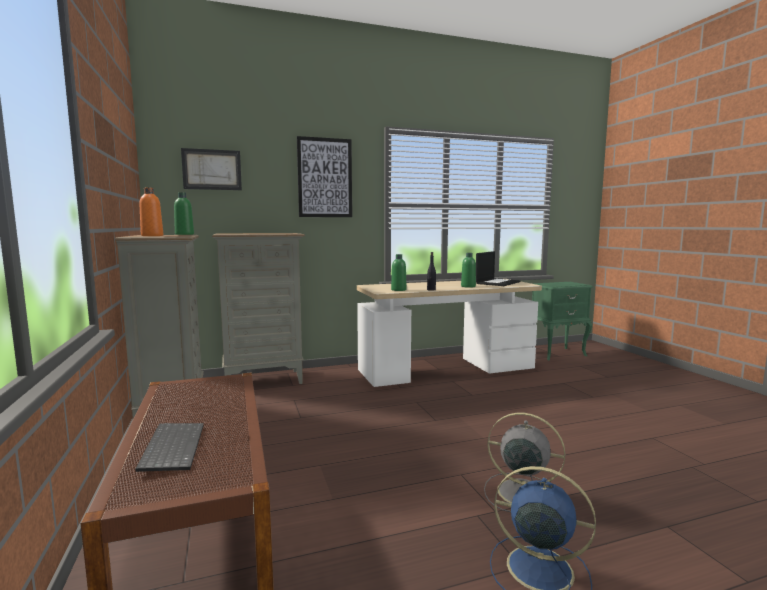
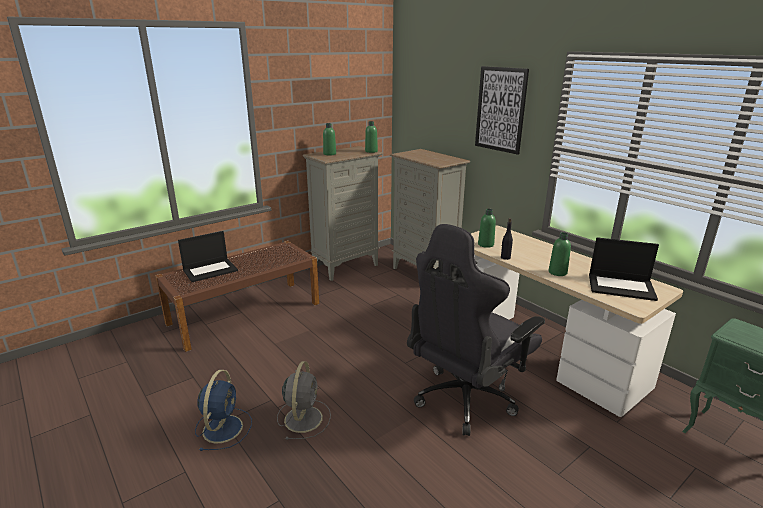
camera: 70 degrees right, 15 degrees up
keyboard [135,423,204,472] -> laptop [178,231,238,282]
orange bottle [139,187,163,236] -> green bottle [323,123,336,156]
picture [181,148,242,190] -> none
none -> black office chair [407,224,545,436]

